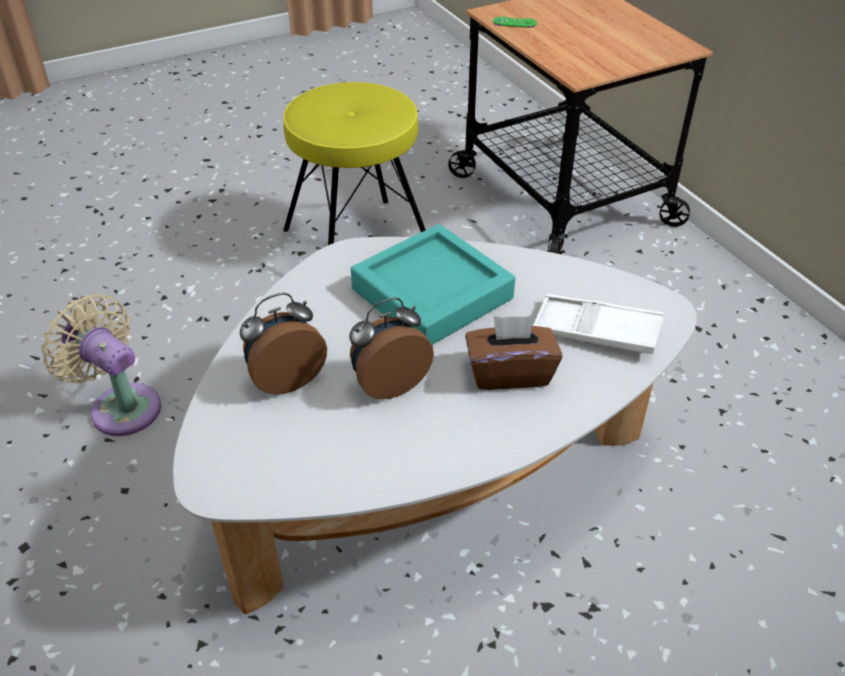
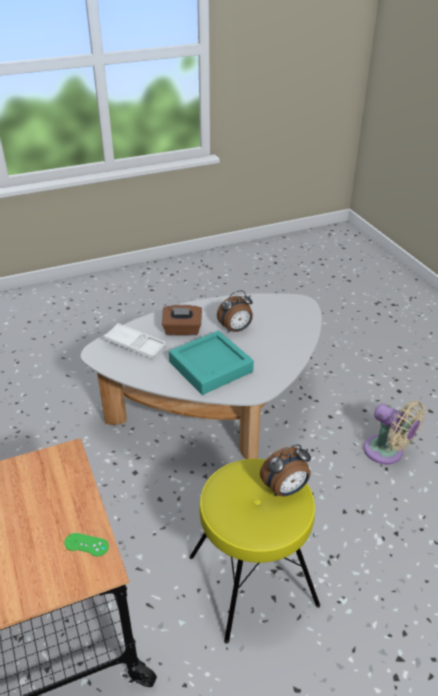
camera: 175 degrees left, 5 degrees down
alarm clock [240,293,327,395] -> alarm clock moved to [260,444,311,496]

